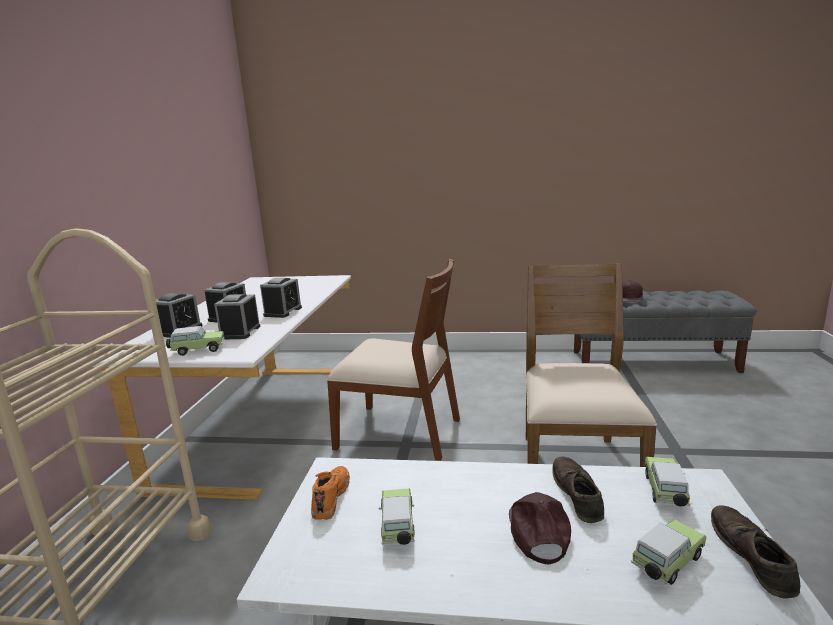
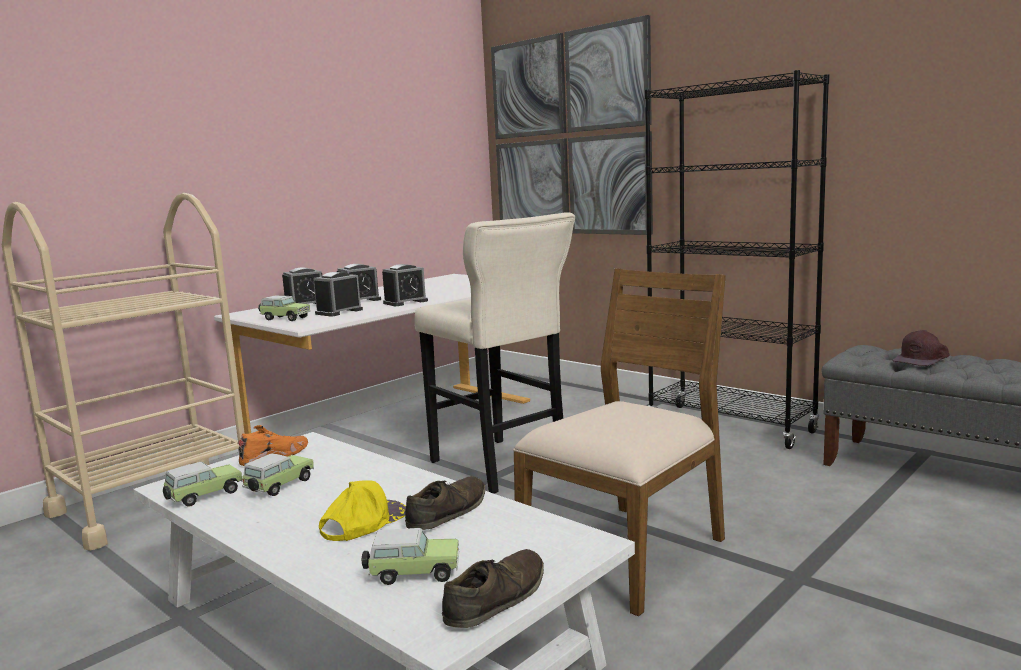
camera: 35 degrees right, 5 degrees down
brown chair [327,259,460,461] -> beige stool [415,212,575,494]
brown cap [509,492,571,564] -> yellow cap [319,480,406,541]
toy car [645,457,690,507] -> toy car moved to [163,462,243,506]
none -> picture [491,15,653,235]
none -> black bookcase [644,70,829,449]

